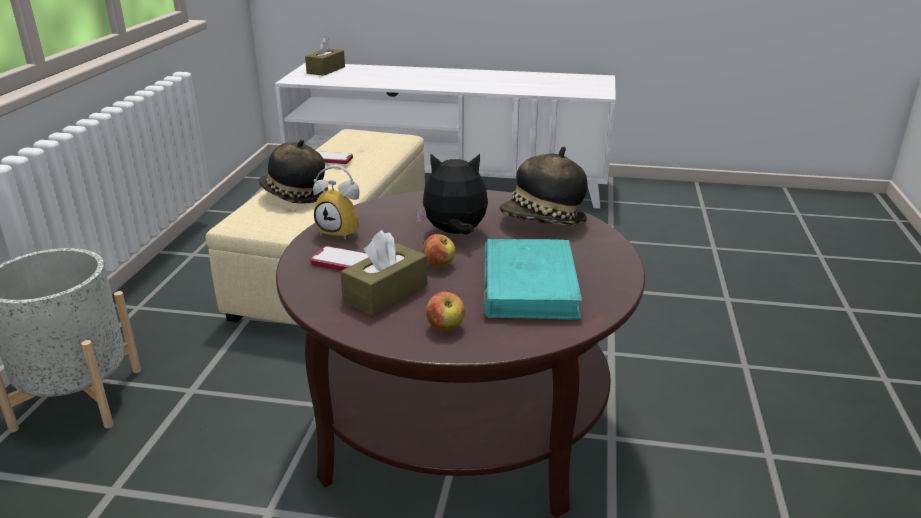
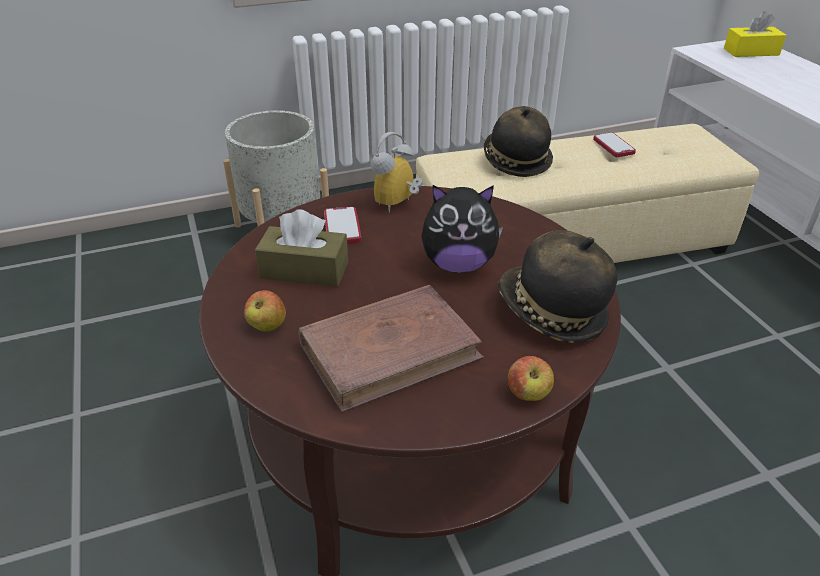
camera: 60 degrees right, 10 degrees up
brown tissue box [305,36,345,76] -> yellow tissue box [724,11,786,57]
alarm clock [313,165,360,240] -> alarm clock turned 45 degrees clockwise [371,132,423,213]
plush toy [416,153,488,235] -> plush toy turned 120 degrees clockwise [421,185,503,273]
apple [422,234,455,267] -> apple moved to [508,356,554,401]
turquoise book [484,239,582,319] -> brown book [298,285,484,413]

